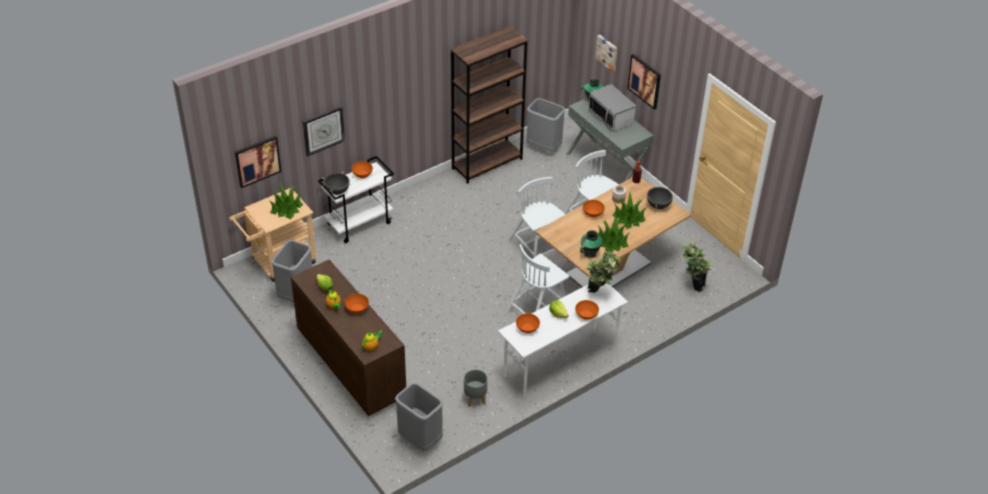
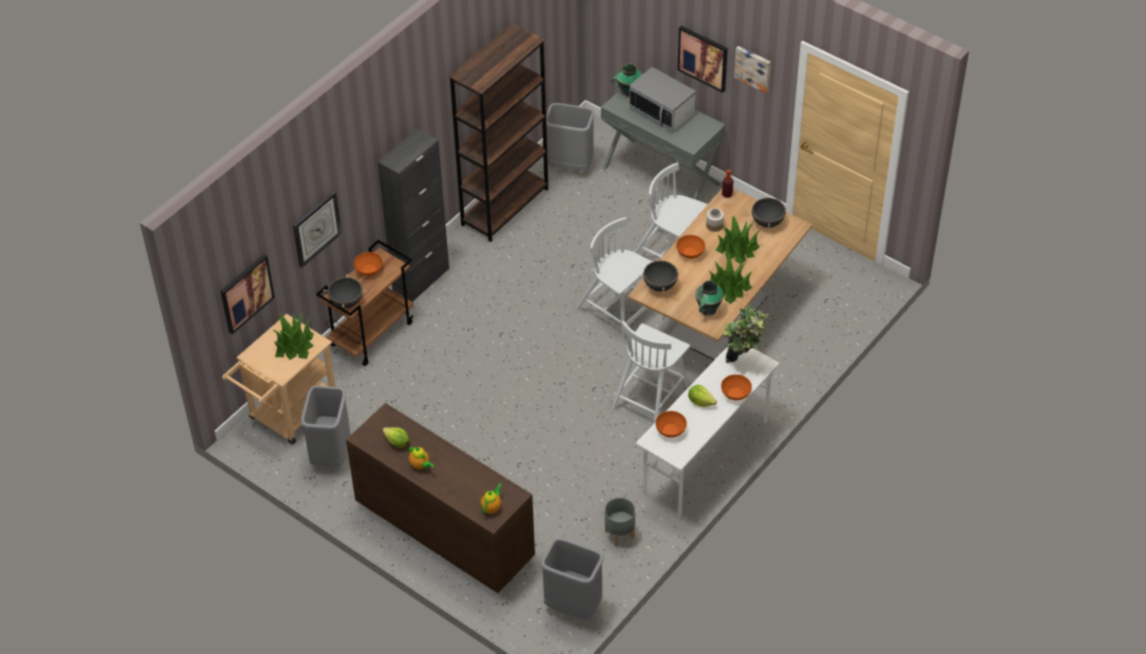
camera: 15 degrees left, 5 degrees up
white cart [318,156,394,243] -> brown cart [316,240,414,366]
orange bowl [345,294,369,314] -> none
picture [595,35,617,72] -> picture moved to [734,46,771,93]
potted plant [682,240,712,292] -> none
none -> black cabinet [378,128,449,302]
none -> black cooking pot [639,258,682,292]

